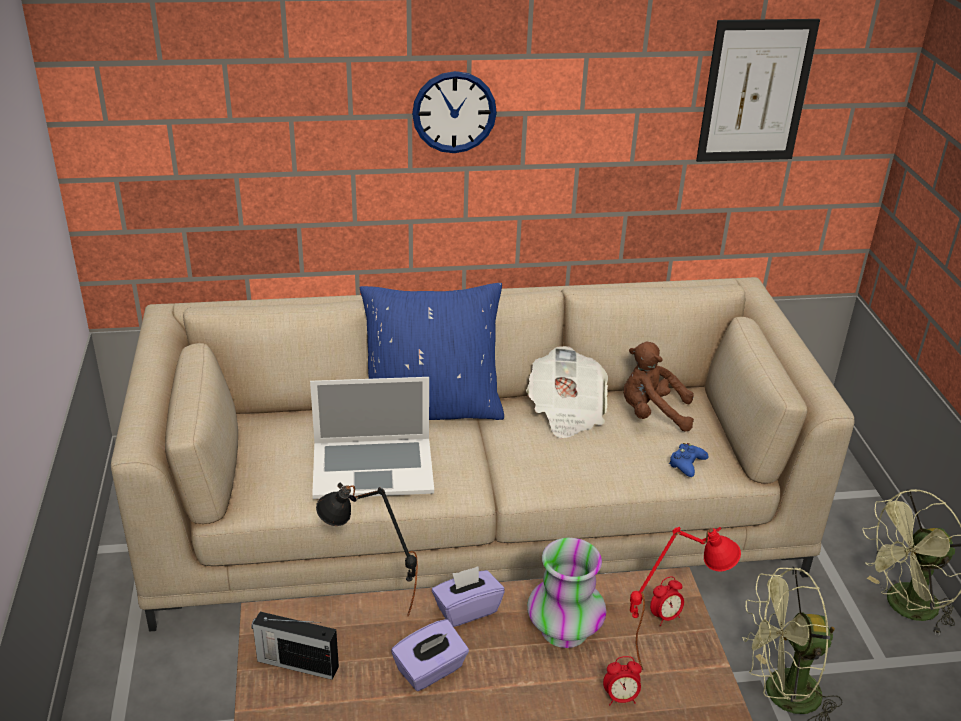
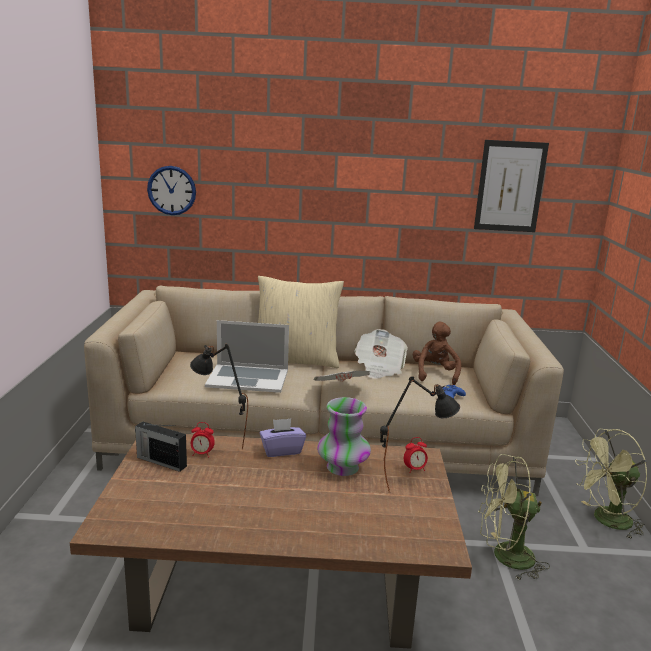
camera: 10 degrees right, 15 degrees down
blue pillow [360,283,504,420] -> beige pillow [258,276,344,368]
purple tissue box [391,619,469,691] -> none
wall clock [412,71,497,153] -> wall clock moved to [147,166,196,215]
alarm clock [603,656,642,705] -> alarm clock moved to [191,422,215,457]
brown plush toy [624,342,694,432] -> brown plush toy turned 75 degrees clockwise [413,322,461,385]
red table lamp [630,527,741,670] -> black table lamp [380,376,460,491]
none -> newspaper [313,371,370,382]

